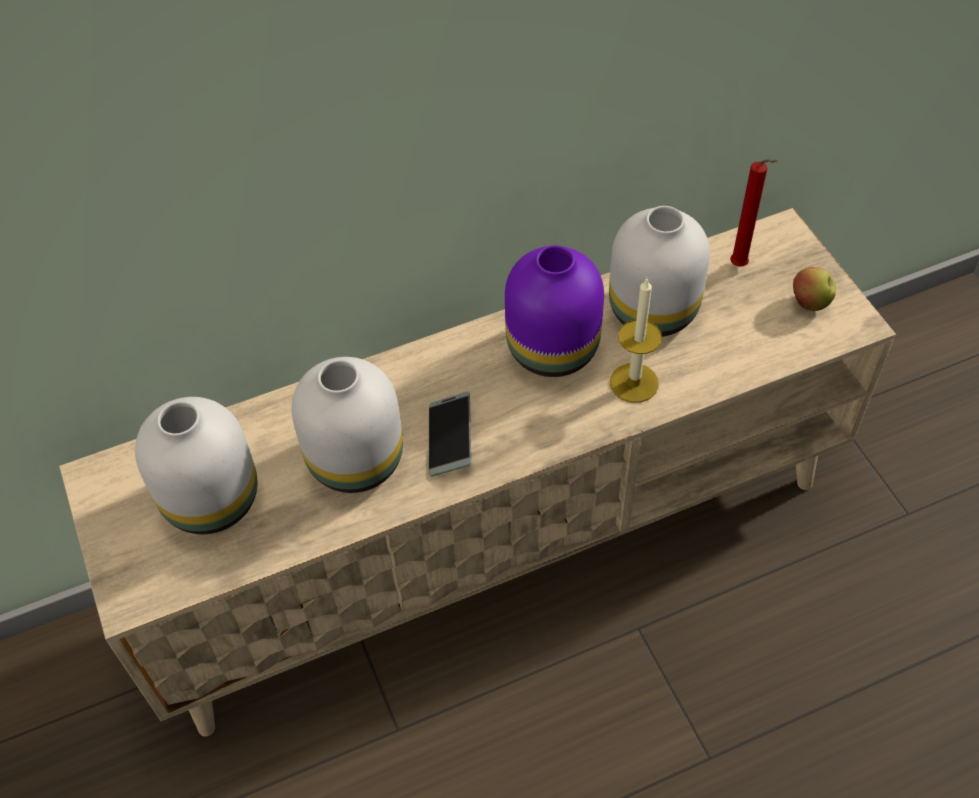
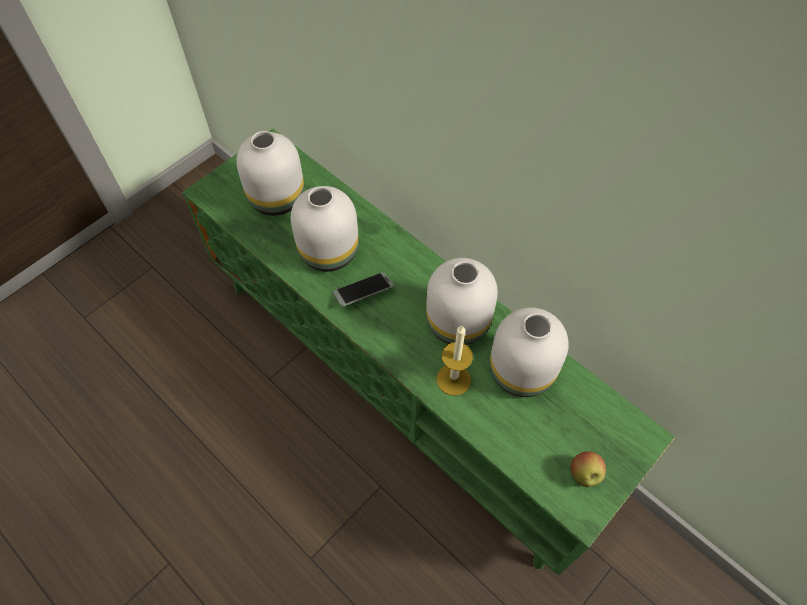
camera: 65 degrees right, 5 degrees up
beige tv stand [59,208,896,737] -> green tv stand [182,129,676,576]
purple vase [505,245,604,377] -> white vase [426,258,498,345]
red candle [730,159,778,267] -> none

